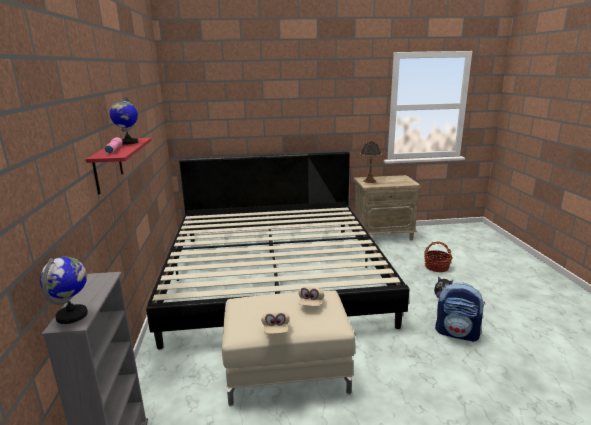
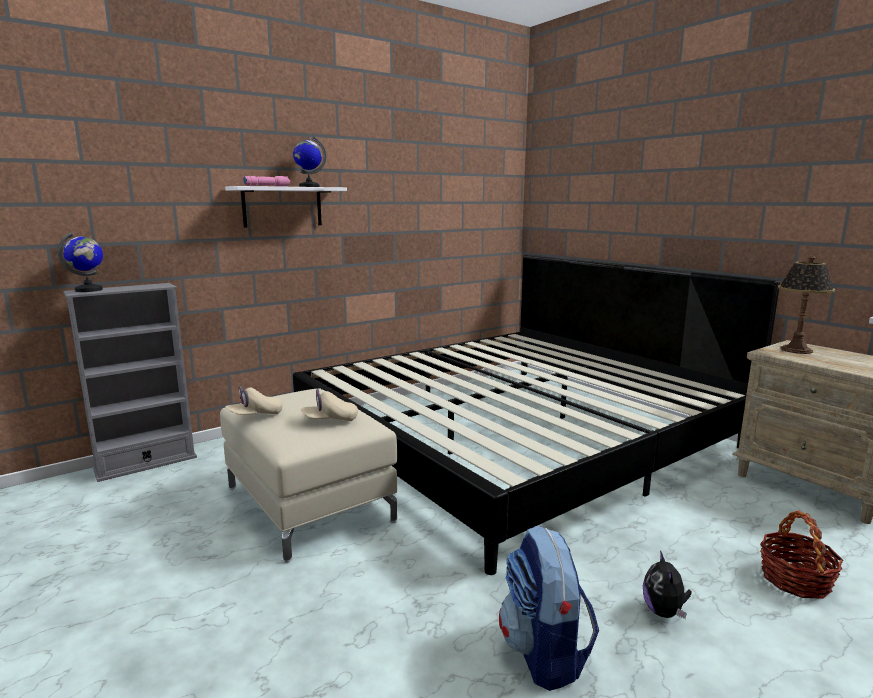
camera: 60 degrees right, 5 degrees down
red shelf [86,138,151,195] -> white shelf [225,186,347,227]

